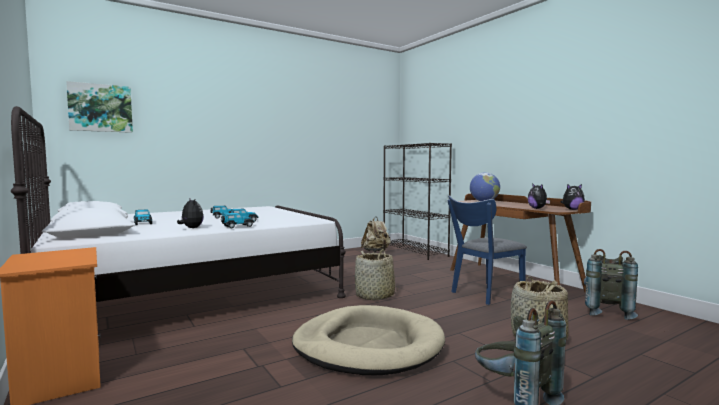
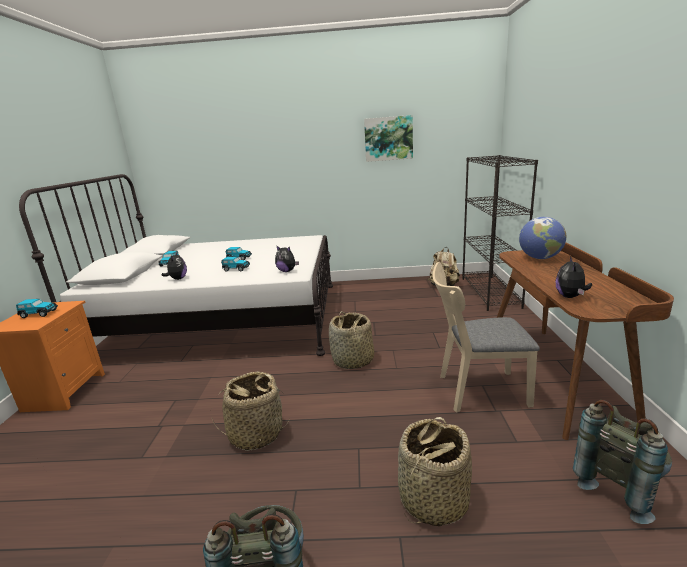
camera: 35 degrees right, 15 degrees up
picture [66,81,133,133] -> picture moved to [364,115,413,162]
toy car [221,213,254,228] -> toy car moved to [16,299,58,318]
beige dog bed [292,305,445,375] -> basket [211,371,289,451]
blue chair [447,195,527,305] -> beige chair [433,262,540,413]
plush toy [561,184,585,210] -> plush toy moved to [275,245,299,272]

